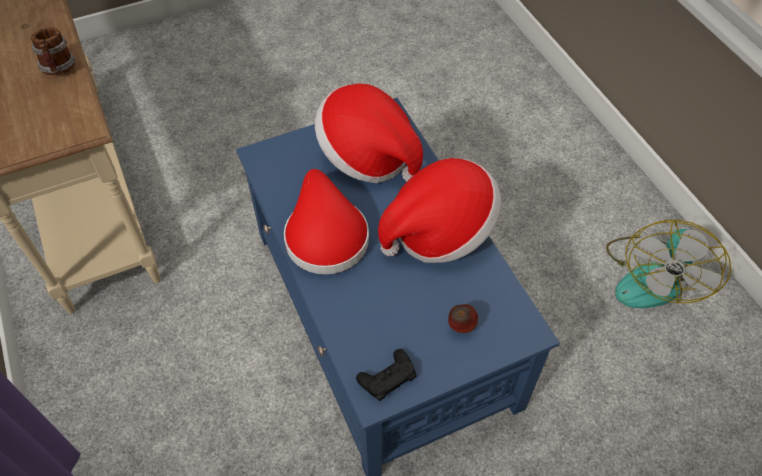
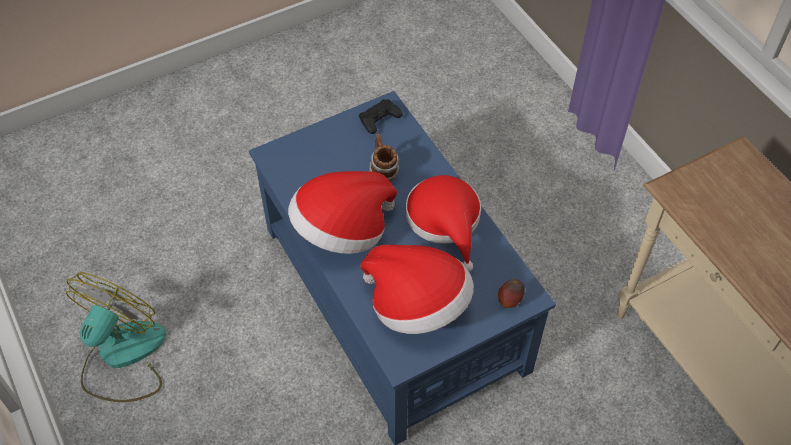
camera: 175 degrees right, 0 degrees up
mug [31,27,75,75] -> mug moved to [369,133,400,181]
apple [448,304,478,333] -> apple moved to [498,279,525,308]

